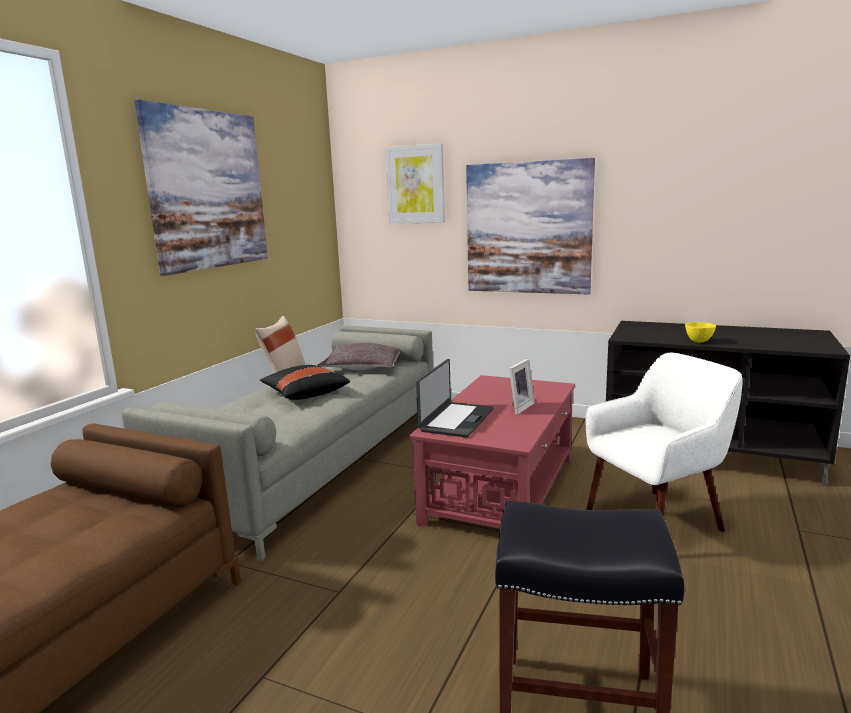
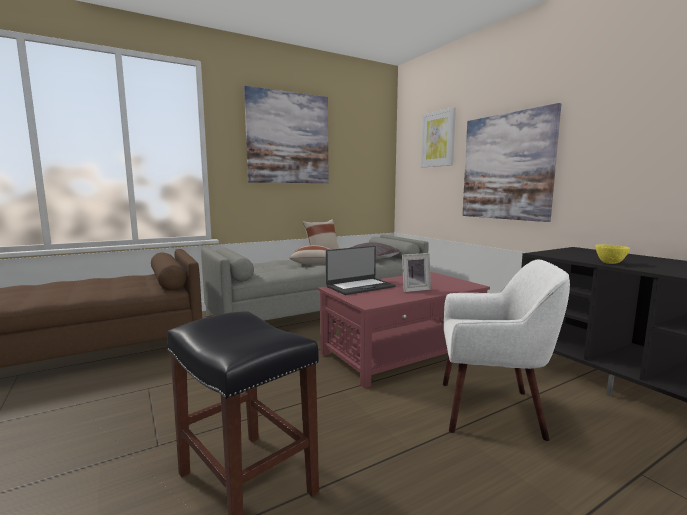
camera: 35 degrees right, 5 degrees down
black pillow [260,365,350,400] -> beige pillow [290,245,332,265]

